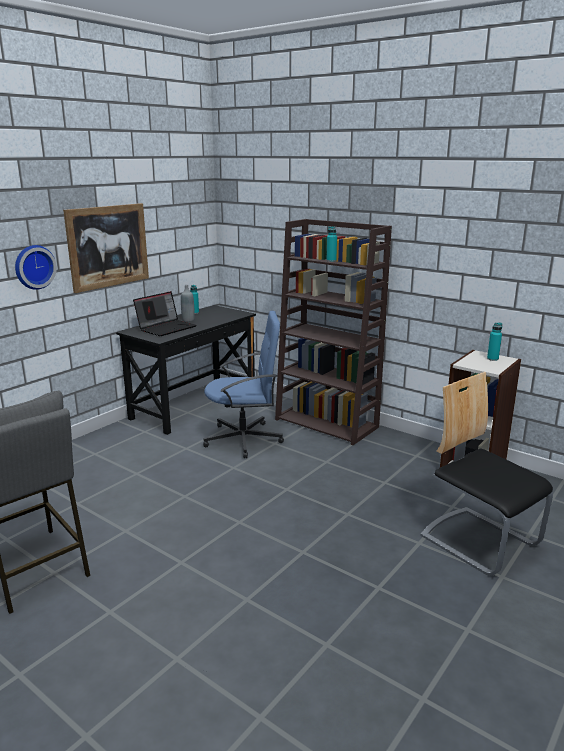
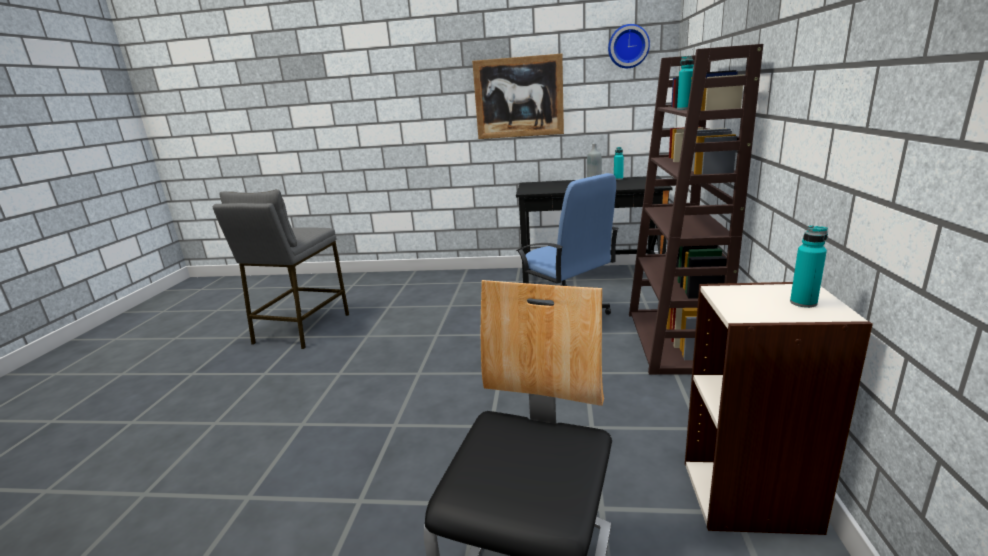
camera: 60 degrees right, 0 degrees up
wall clock [15,245,57,290] -> wall clock moved to [608,24,650,68]
laptop [133,291,197,336] -> none

